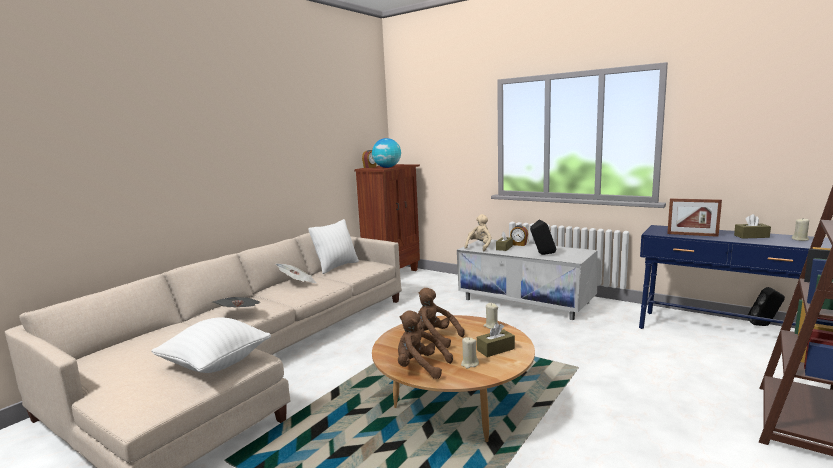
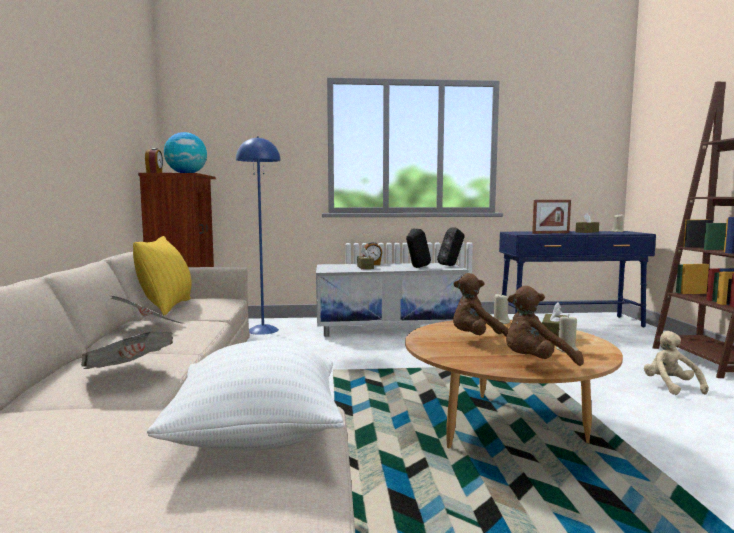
camera: 40 degrees left, 5 degrees down
white pillow [308,219,359,274] -> yellow pillow [133,236,192,315]
beige plush toy [465,214,492,251] -> beige plush toy moved to [644,331,709,395]
black speaker [748,287,785,326] -> black speaker moved to [437,228,465,266]
none -> blue floor lamp [236,137,281,335]

